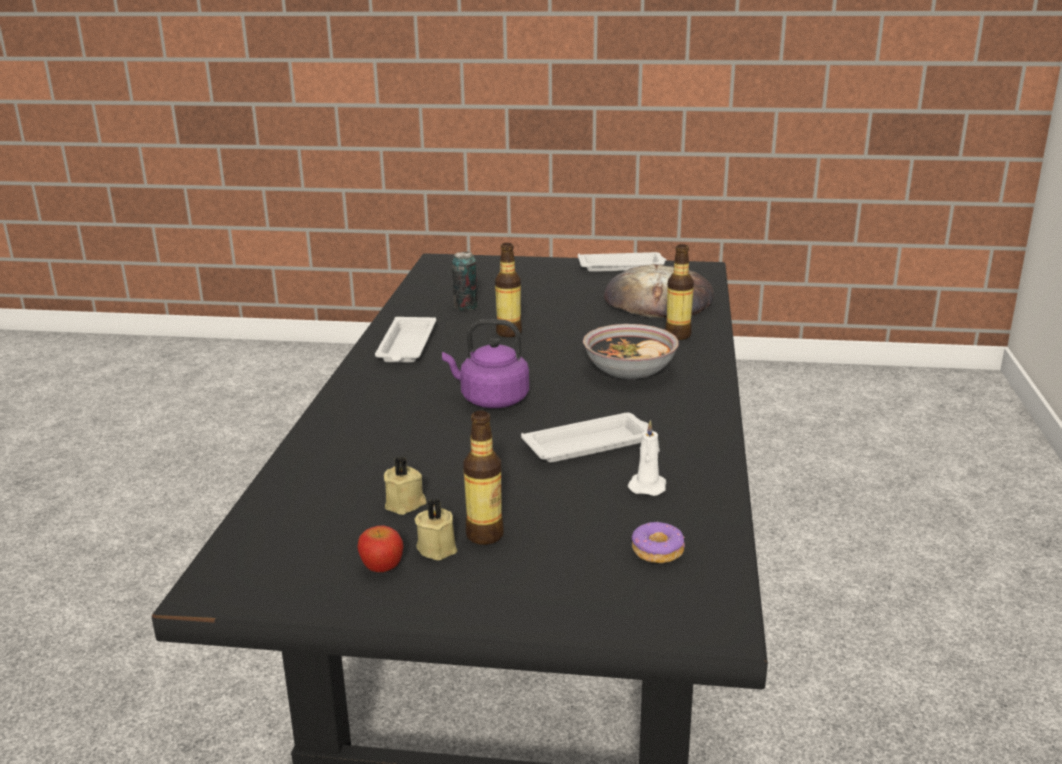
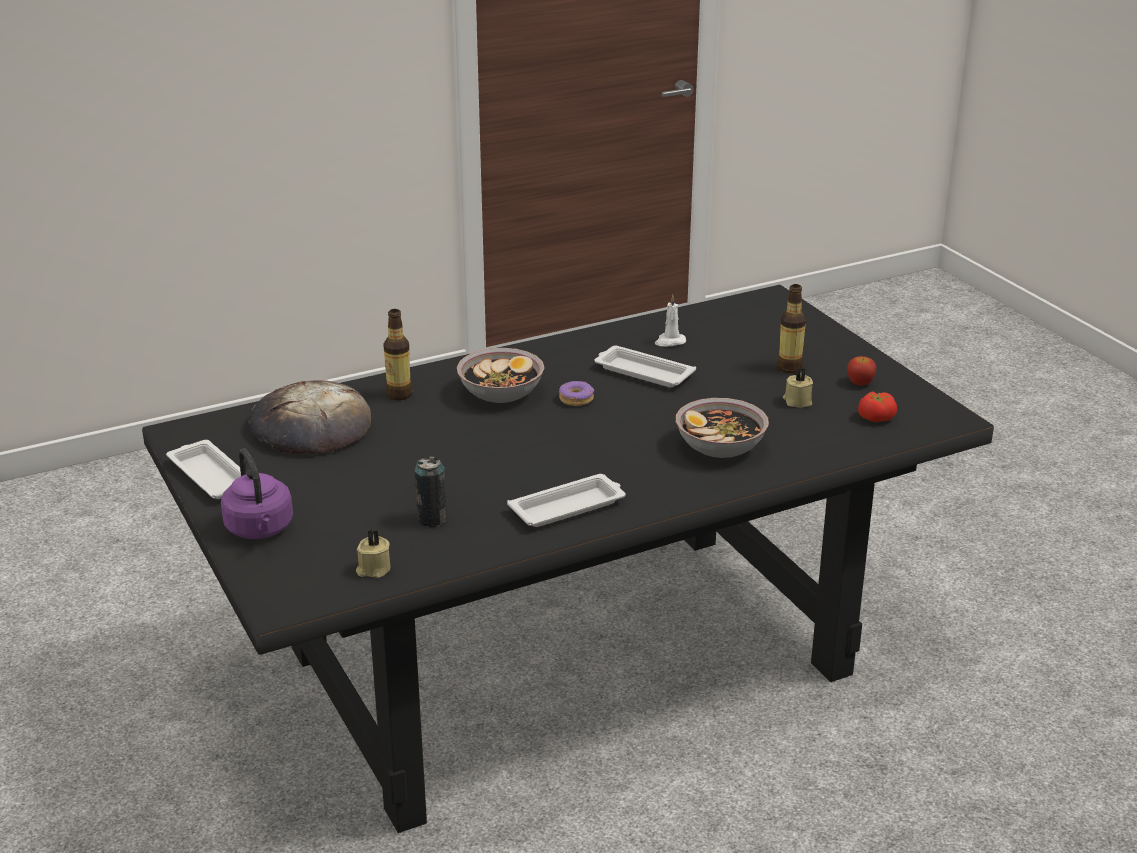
camera: 125 degrees left, 5 degrees up
beige candle [415,499,457,560] -> beige candle moved to [356,530,391,578]
purple kettle [442,319,529,408] -> purple kettle moved to [221,448,293,539]
bottle [495,243,522,337] -> none
donut [632,522,685,563] -> donut moved to [559,381,594,406]
none -> bowl [676,398,769,458]
none -> tomato [858,391,897,422]

